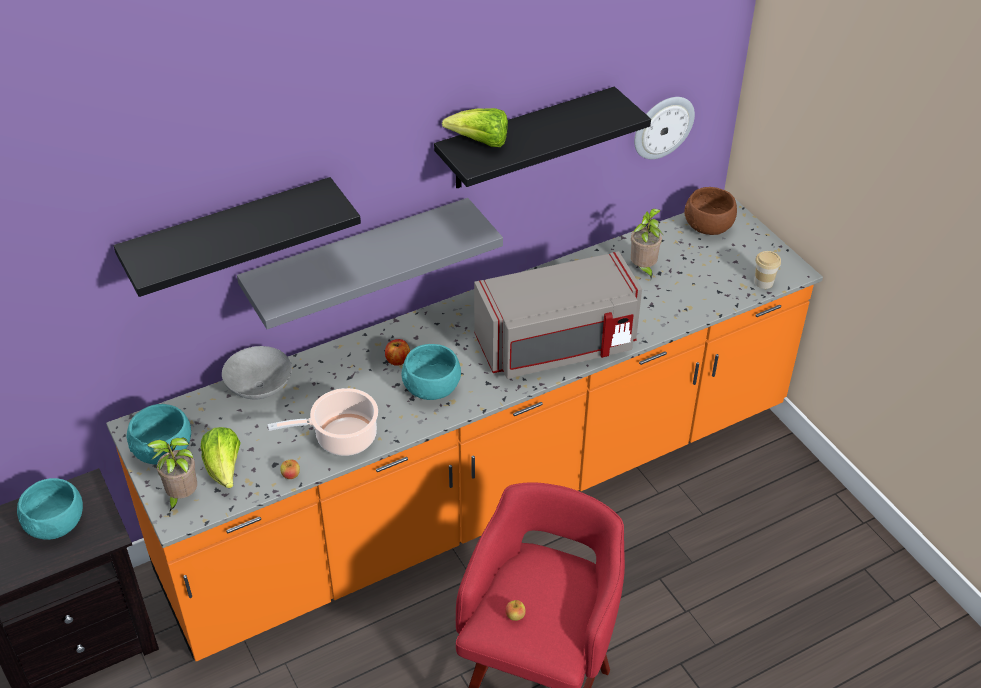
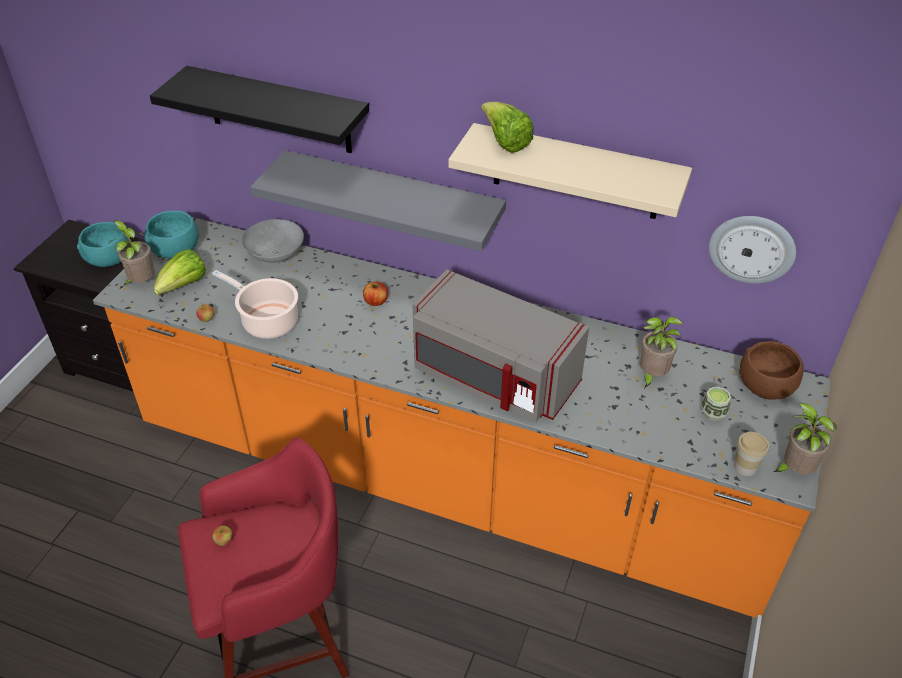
camera: 50 degrees right, 0 degrees up
turquoise bowl [402,344,461,400] -> none
black shelf [434,87,651,188] -> beige shelf [448,123,692,219]
none -> cup [701,386,731,421]
none -> potted plant [774,402,837,474]

